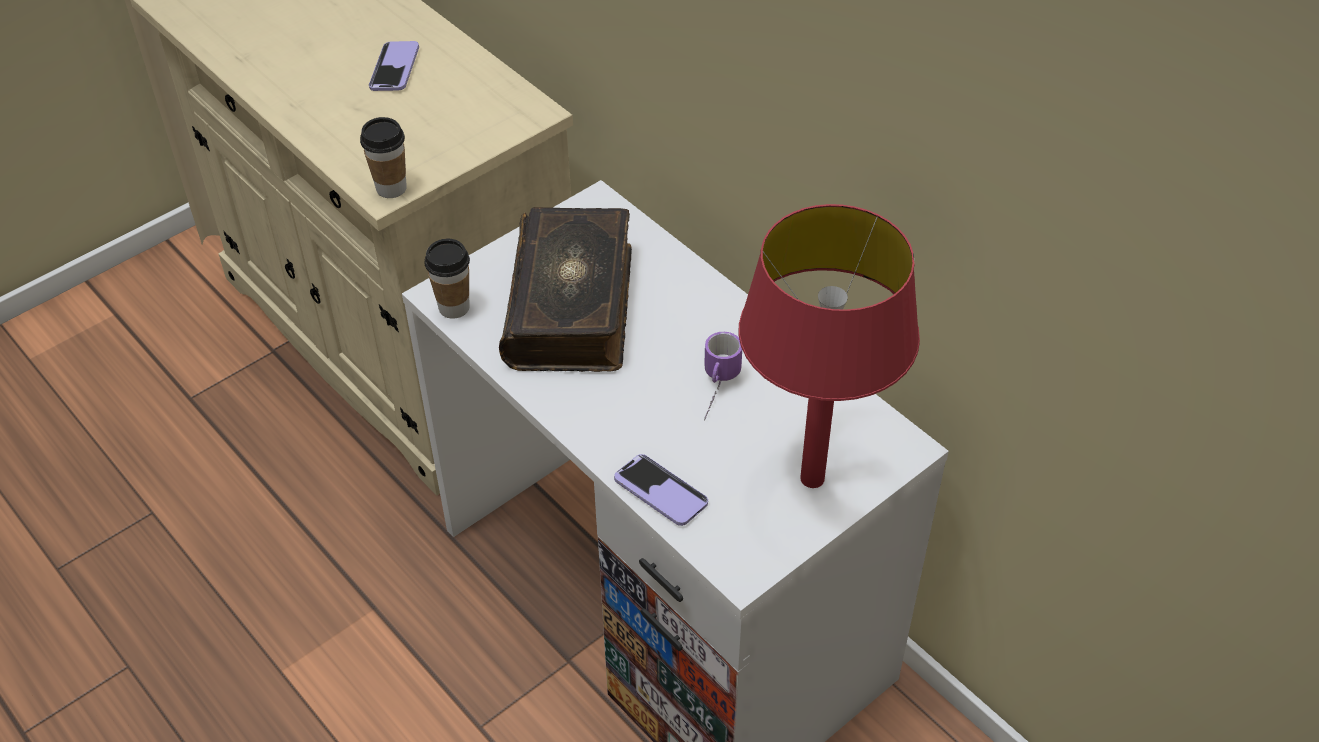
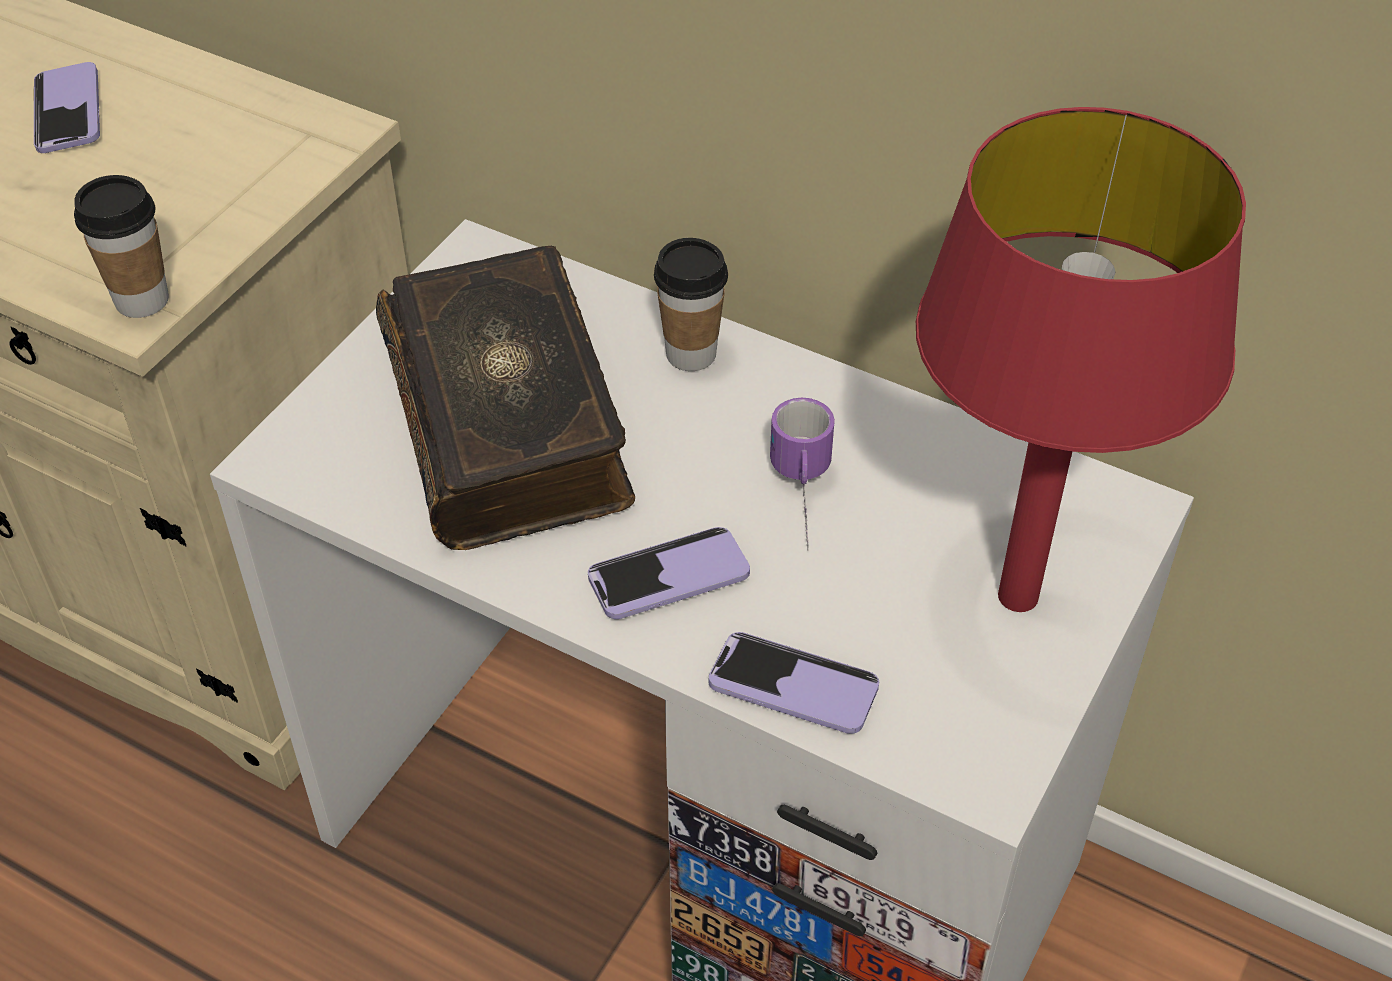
camera: 20 degrees left, 0 degrees up
cup [424,239,470,319] -> cup moved to [654,238,728,371]
none -> phone [588,527,750,619]

